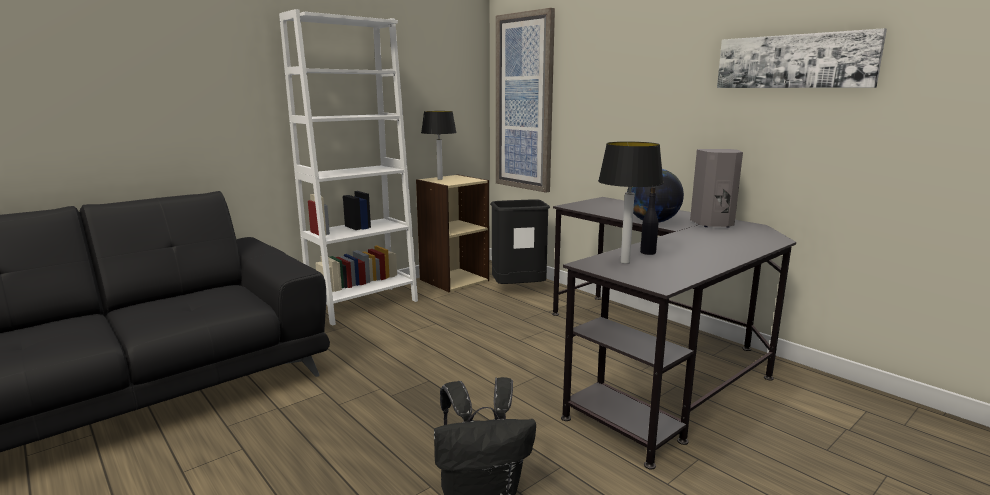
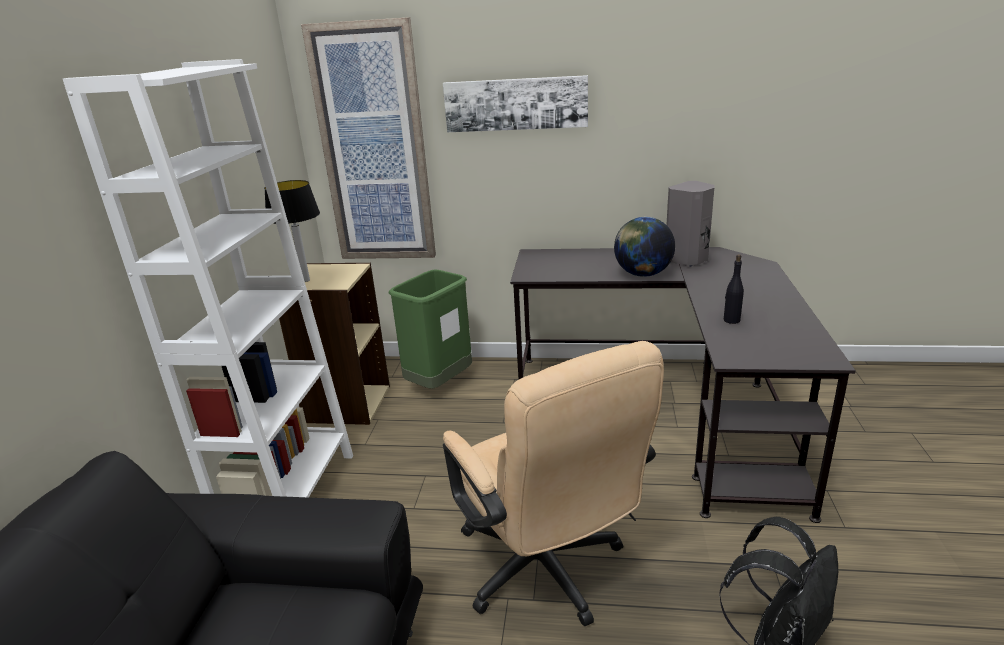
camera: 40 degrees left, 10 degrees up
black trash can [490,199,550,284] -> green trash can [389,270,472,389]
table lamp [598,142,664,264] -> none
picture [717,28,887,88] -> picture moved to [443,75,588,132]
none -> beige office chair [443,341,664,627]

